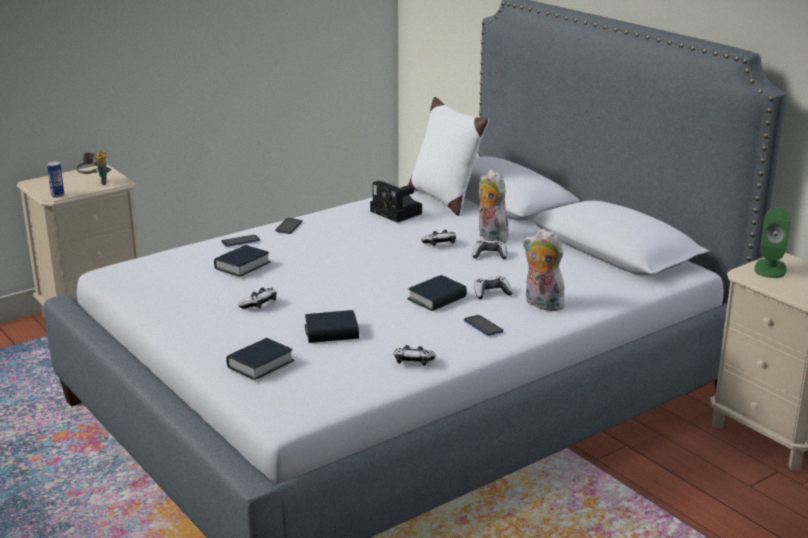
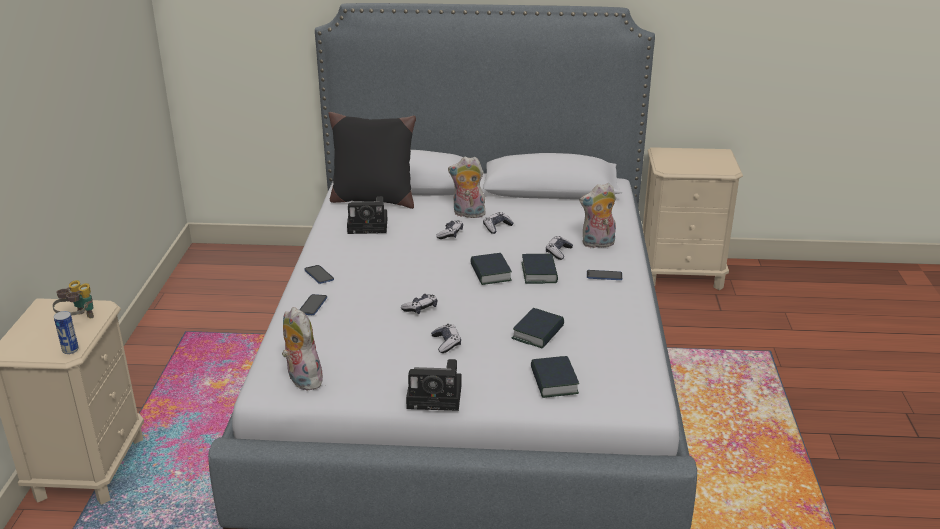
camera: 50 degrees left, 5 degrees up
book [214,245,271,277] -> book moved to [470,253,512,285]
game controller [393,345,435,366] -> game controller moved to [401,294,437,314]
white pillow [408,97,489,216] -> black pillow [329,112,416,209]
green speaker [754,207,791,278] -> none
none -> plush toy [282,307,323,390]
none -> camera [406,359,462,411]

